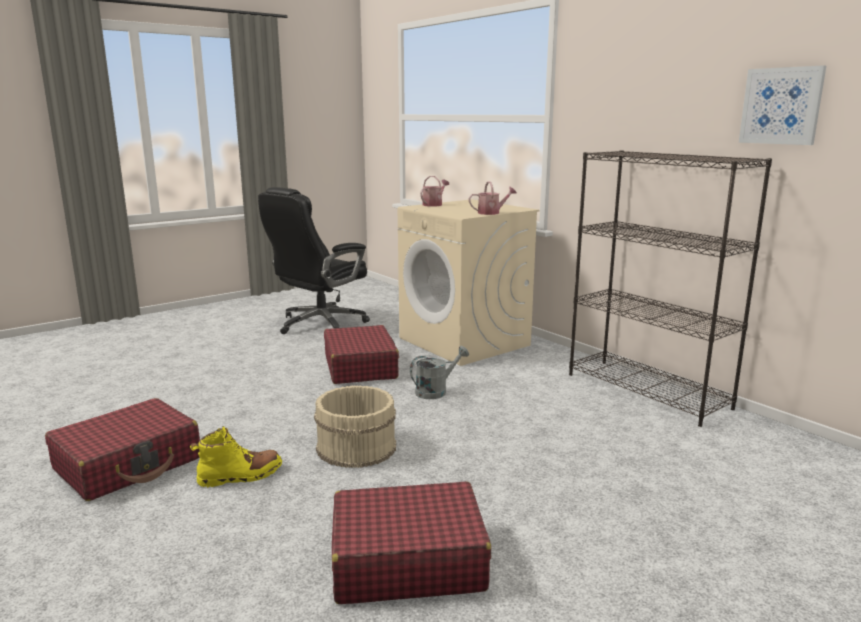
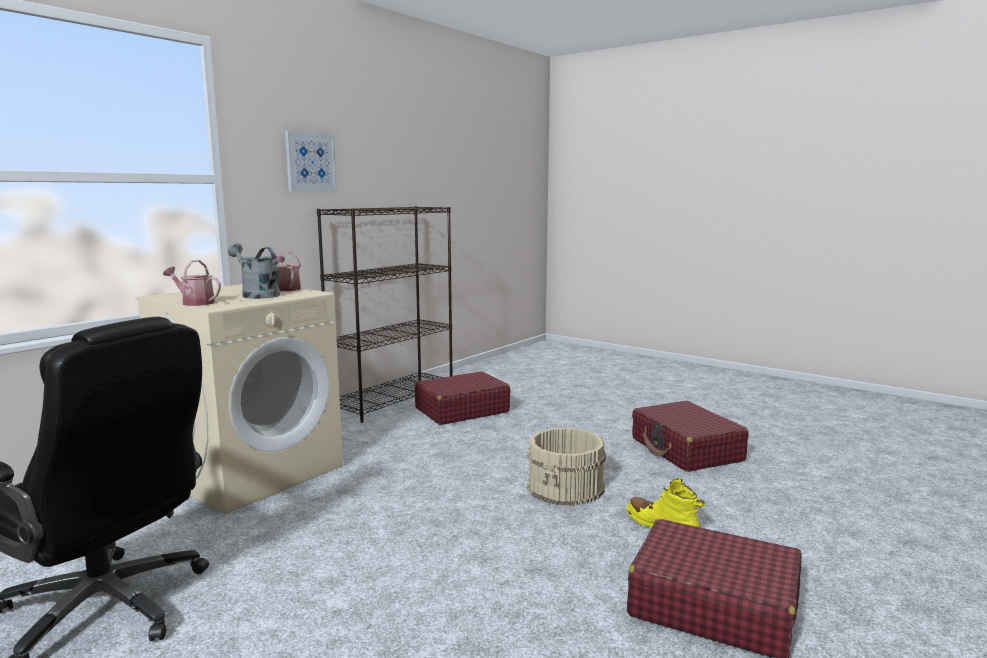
camera: 105 degrees left, 5 degrees down
red suitcase [324,325,399,384] -> red suitcase moved to [415,371,510,425]
grey watering can [410,346,469,399] -> grey watering can moved to [228,243,280,299]
picture [739,65,826,145] -> picture moved to [285,131,337,191]

